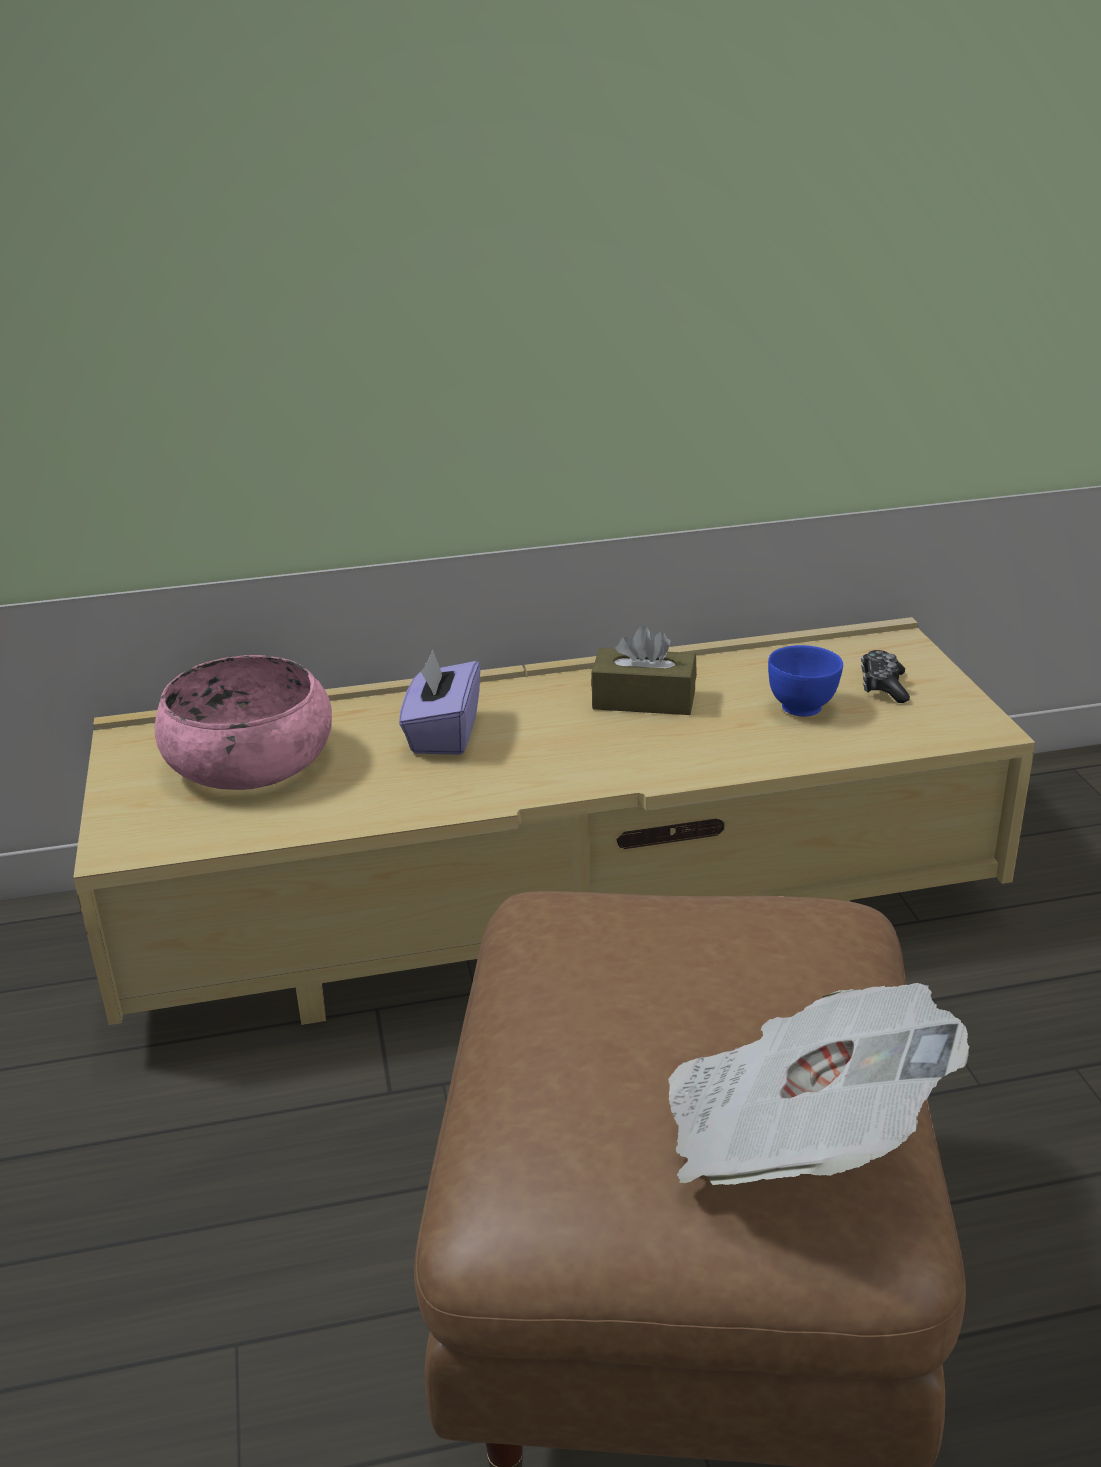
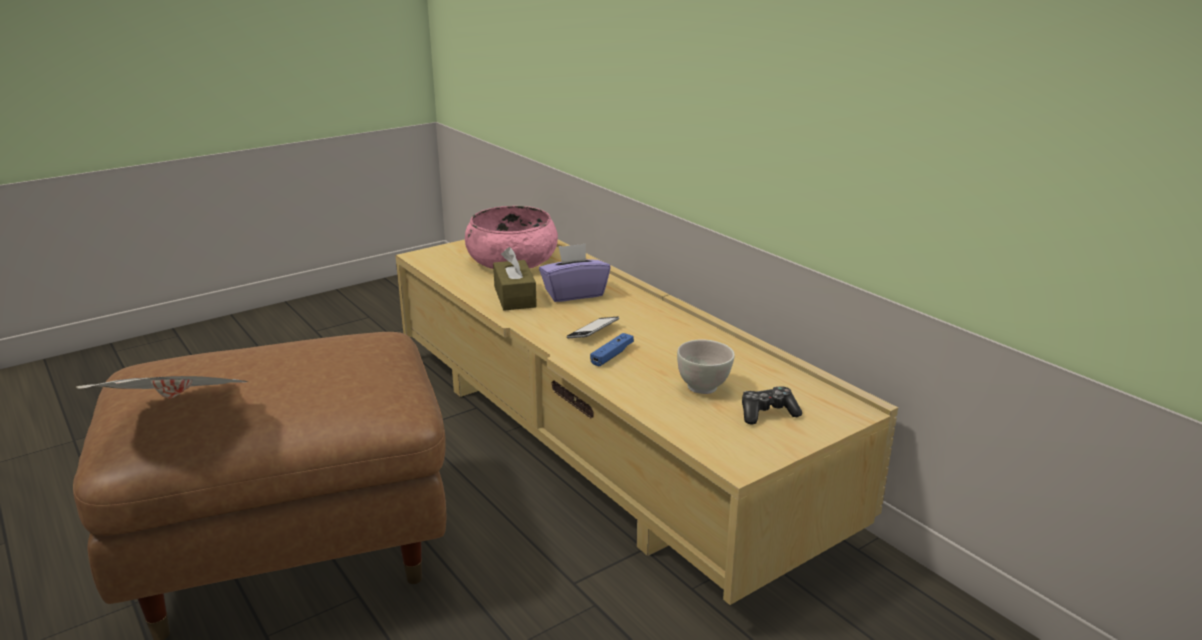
camera: 65 degrees right, 5 degrees down
brown tissue box [591,626,697,715] -> brown tissue box moved to [493,247,537,311]
blue bowl [768,645,843,716] -> white bowl [677,339,735,394]
none -> phone [567,317,619,338]
none -> blue game controller [590,333,634,366]

